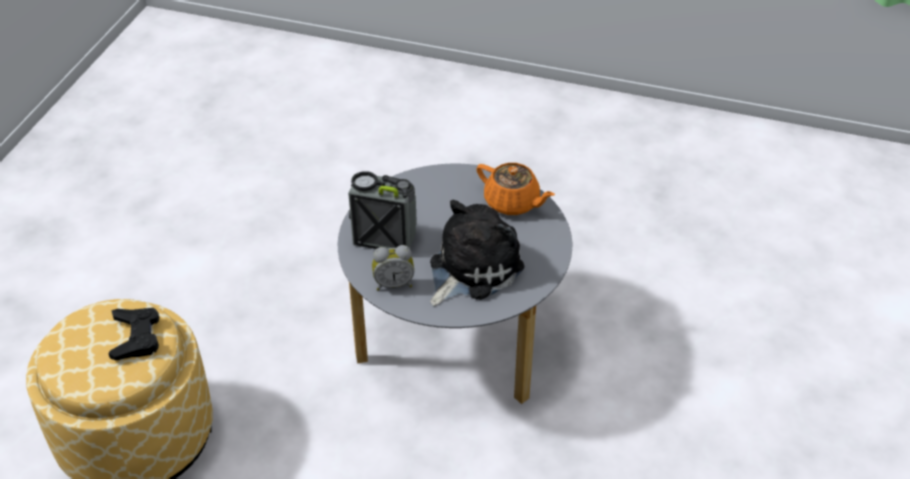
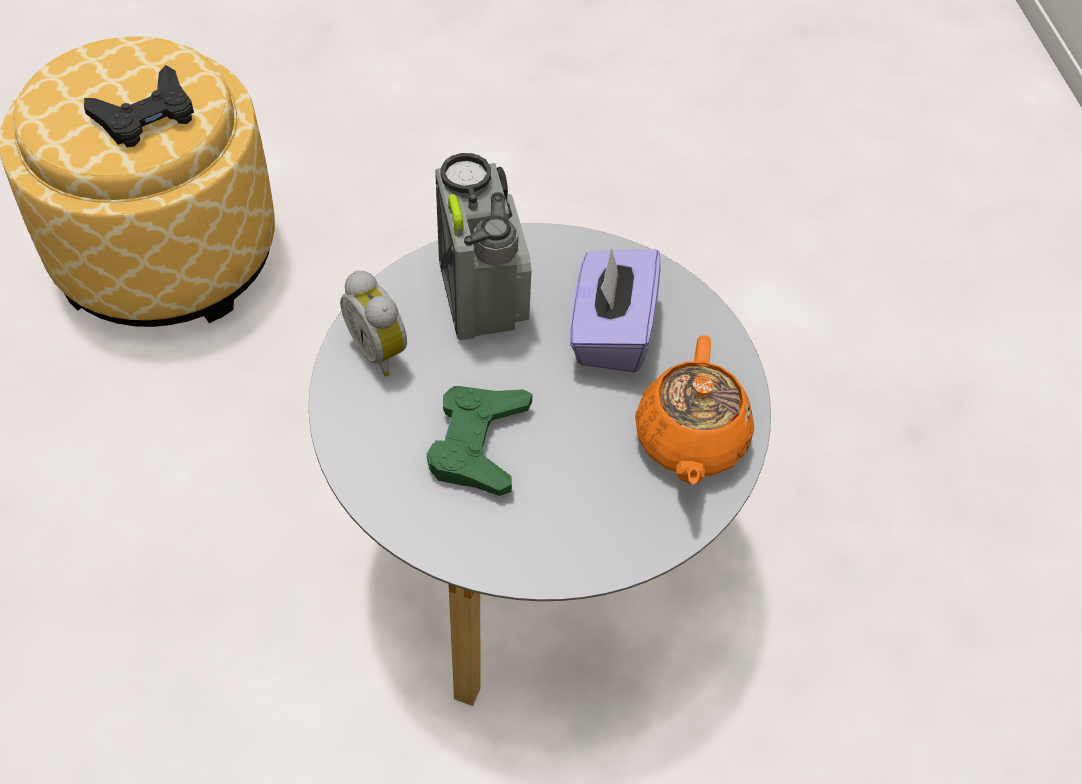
camera: 60 degrees right, 10 degrees up
plush toy [430,200,524,306] -> green game controller [427,386,533,496]
none -> purple tissue box [570,248,661,372]

